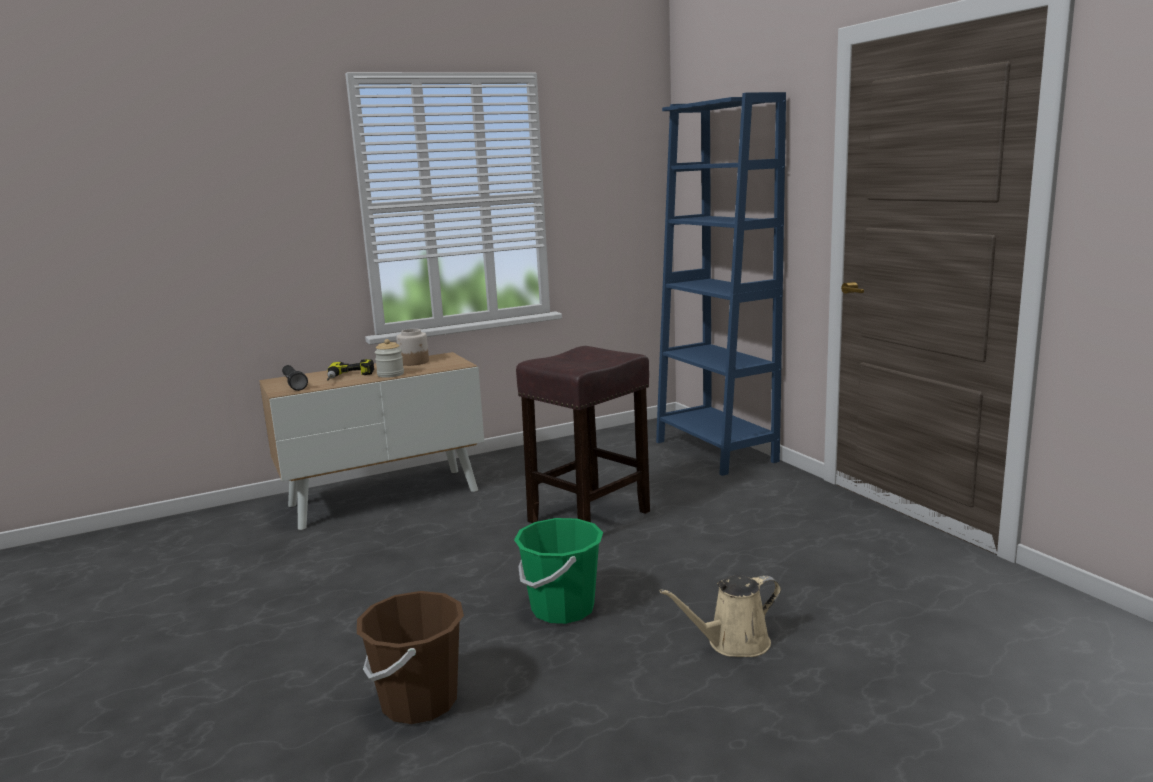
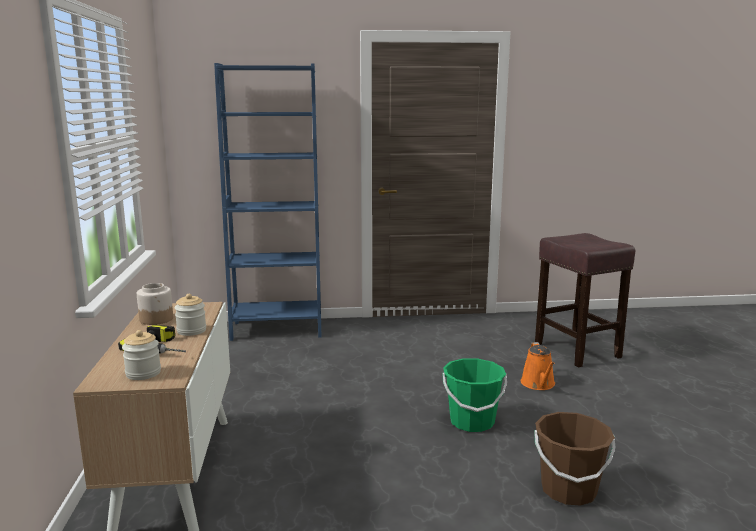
camera: 70 degrees left, 0 degrees up
black flashlight [282,365,308,391] -> jar [122,330,161,380]
brown stool [516,346,650,523] -> brown stool moved to [535,233,635,367]
beige watering can [660,575,781,657] -> orange watering can [521,342,555,390]

